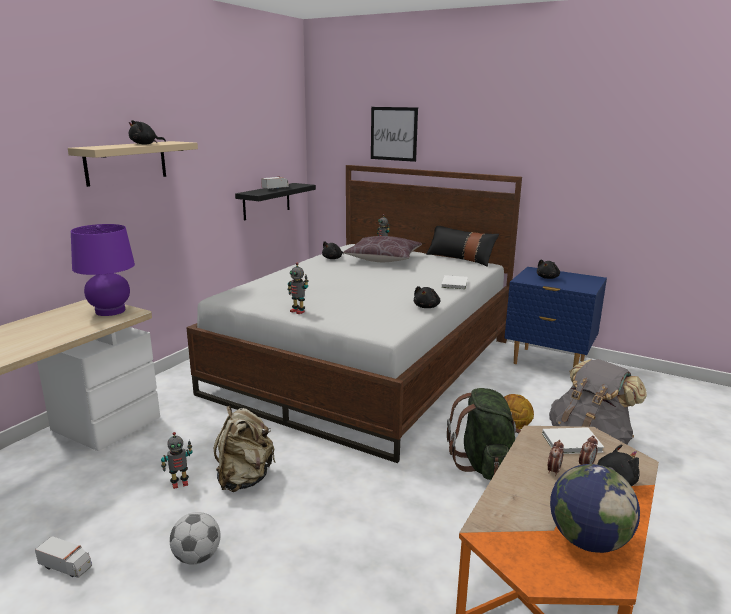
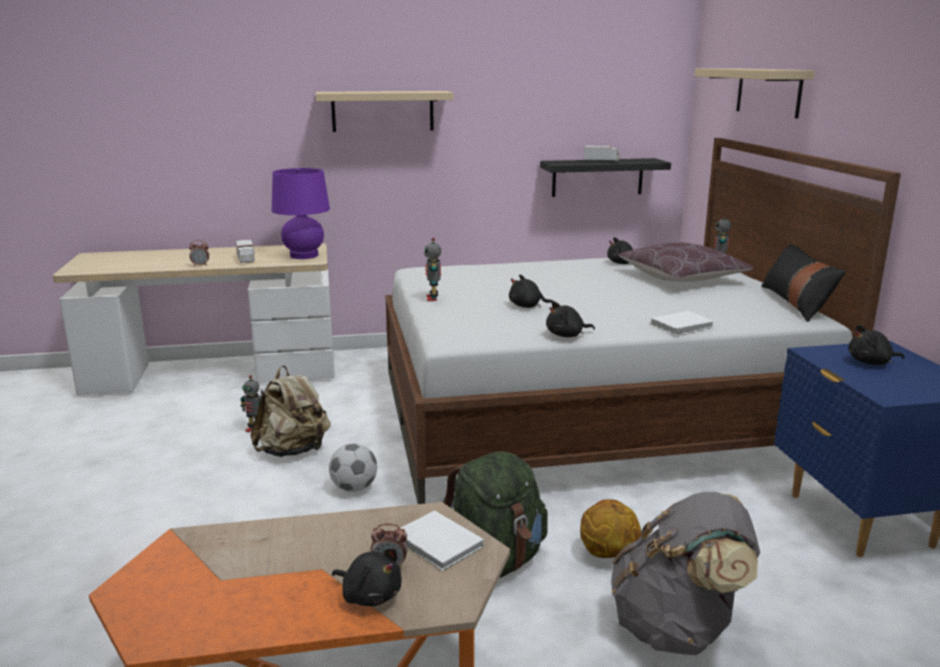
camera: 50 degrees right, 0 degrees up
toy truck [35,536,92,578] -> toy truck moved to [236,240,255,263]
black plush toy [129,120,166,144] -> black plush toy moved to [509,274,553,308]
football [170,512,221,564] -> football moved to [329,443,377,492]
picture [371,107,418,162] -> beige shelf [695,68,815,119]
alarm clock [548,440,564,476] -> alarm clock moved to [189,240,209,266]
globe [550,464,640,553] -> none

